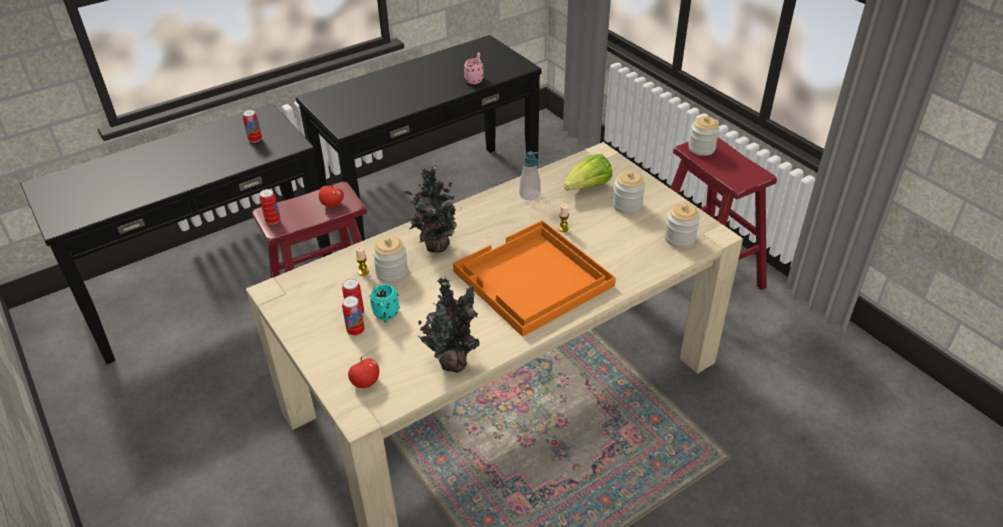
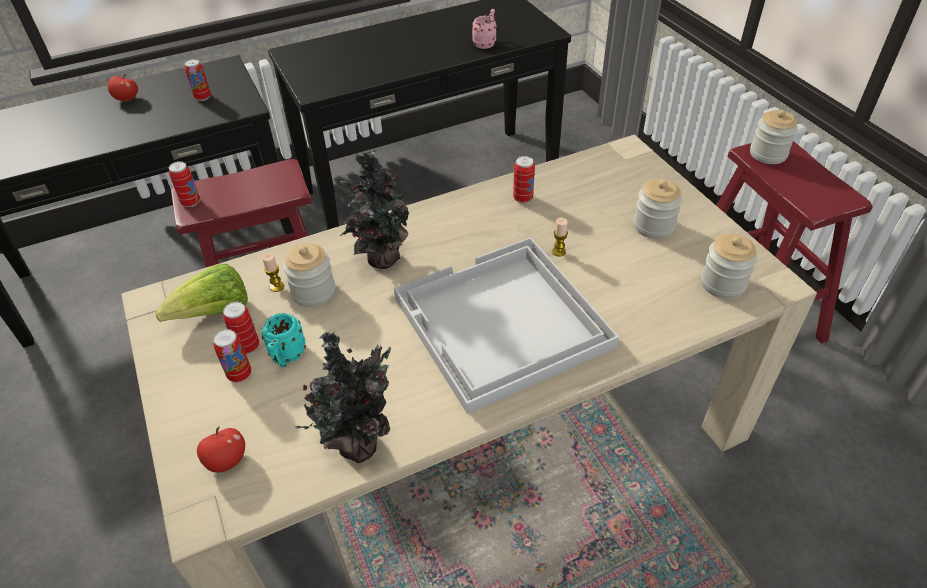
camera: 10 degrees right, 5 degrees up
apple [319,184,344,207] -> apple moved to [108,74,138,101]
orange tray [453,220,616,337] -> white tray [394,237,619,414]
soap dispenser [519,151,541,200] -> can [513,156,535,203]
lettuce [564,154,613,191] -> lettuce moved to [156,264,248,322]

